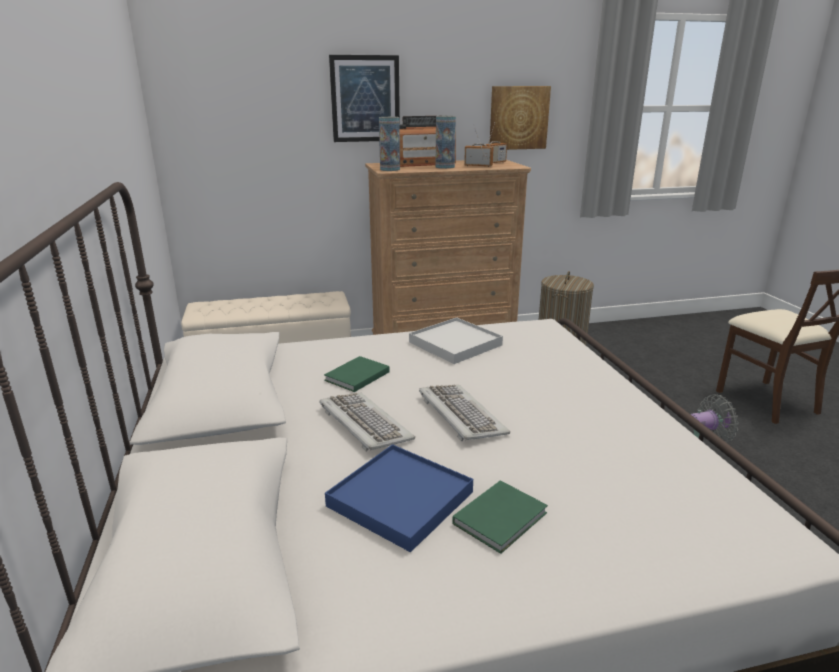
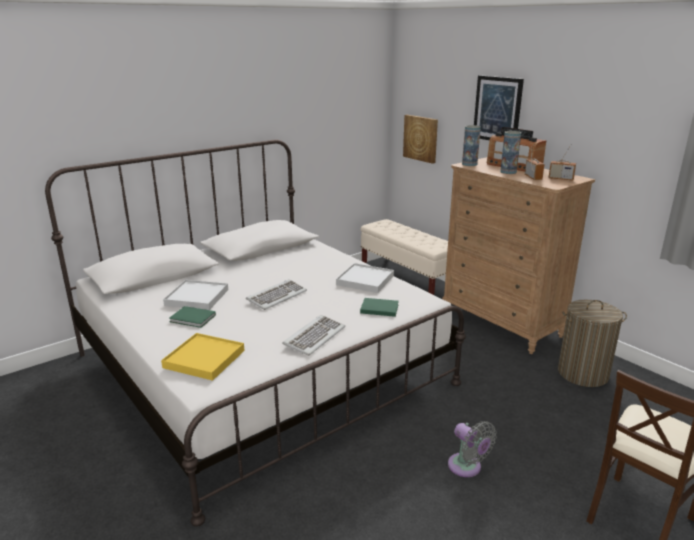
camera: 65 degrees right, 0 degrees up
keyboard [319,392,415,452] -> keyboard moved to [282,315,345,356]
green book [324,356,390,392] -> green book moved to [360,298,399,317]
blue tray [325,444,473,552] -> white tray [163,280,228,310]
picture [490,86,551,150] -> picture moved to [403,115,438,164]
none -> yellow tray [161,333,245,381]

